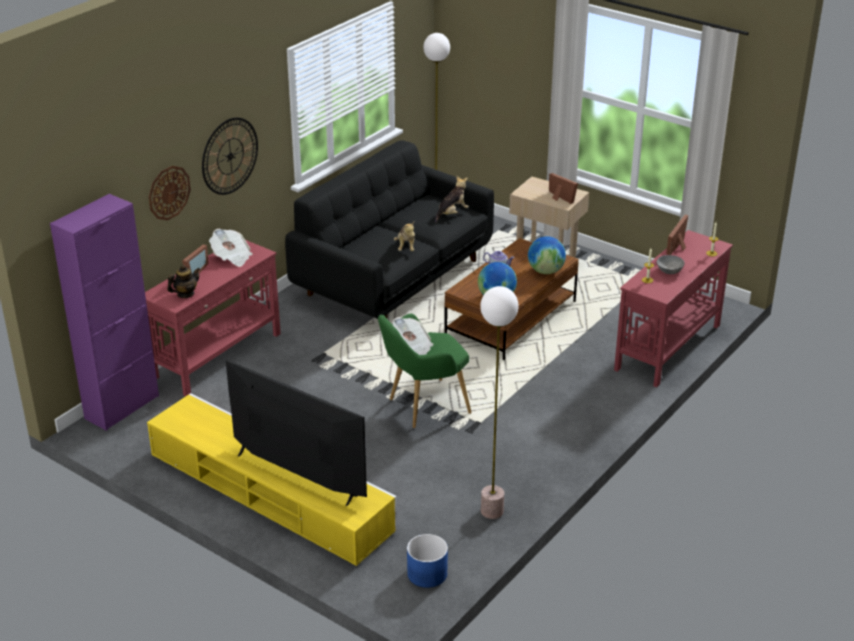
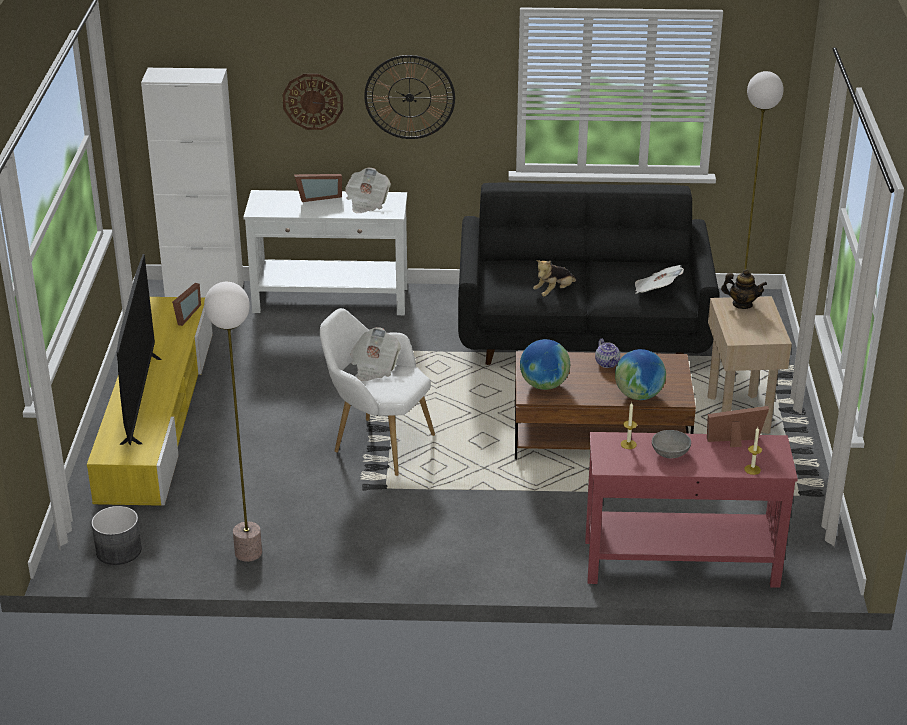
camera: 55 degrees right, 0 degrees up
purple cabinet [50,194,159,431] -> white cabinet [141,68,244,298]
red console table [145,240,281,397] -> white console table [243,190,408,315]
teapot [167,265,200,298] -> teapot moved to [721,269,767,309]
green armchair [378,314,472,428] -> white armchair [320,308,435,476]
blue planter [407,534,448,588] -> grey planter [91,506,142,565]
plush toy [435,176,469,223] -> newspaper [635,265,684,294]
picture frame [549,173,578,204] -> picture frame moved to [172,283,201,326]

